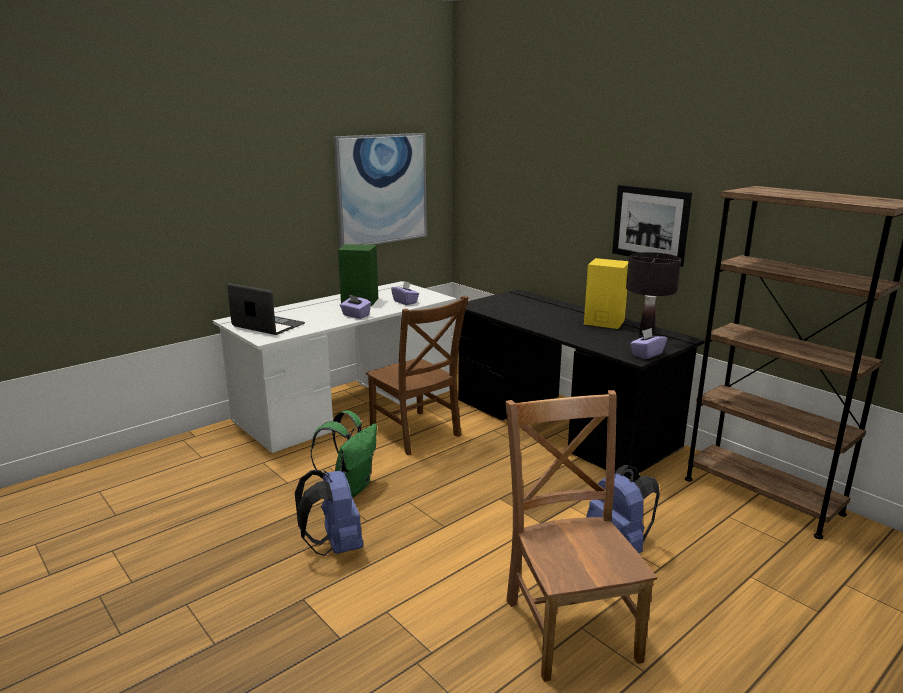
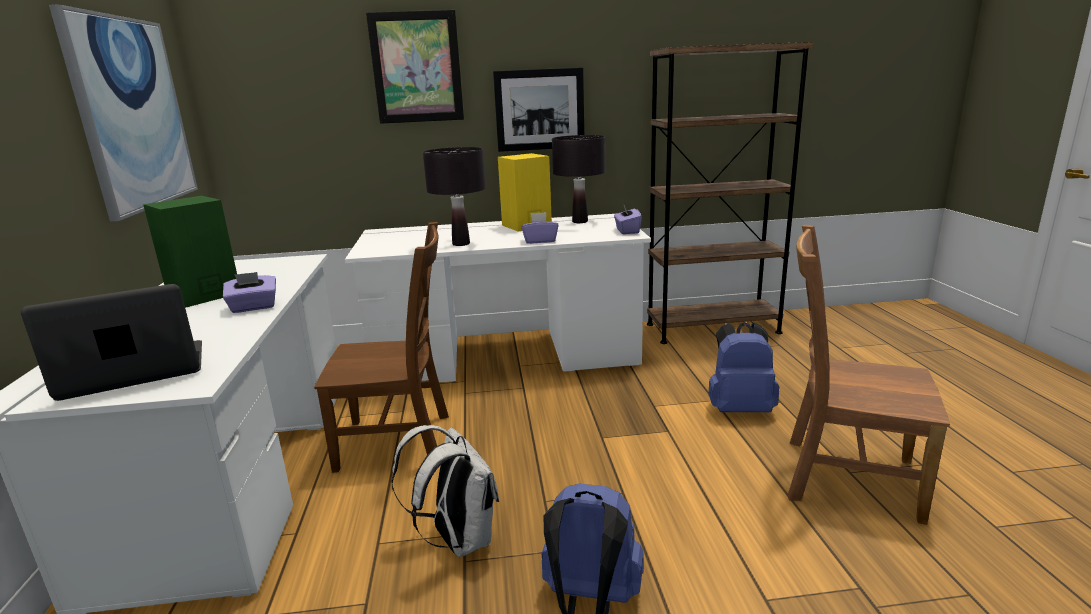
camera: 55 degrees left, 0 degrees up
green backpack [310,410,377,497] -> white backpack [391,425,499,557]
purple tissue box [391,281,419,305] -> purple tissue box moved to [521,212,558,244]
black desk [458,289,705,477] -> white desk [345,214,651,382]
none -> picture [366,10,464,124]
none -> black table lamp [423,147,486,246]

